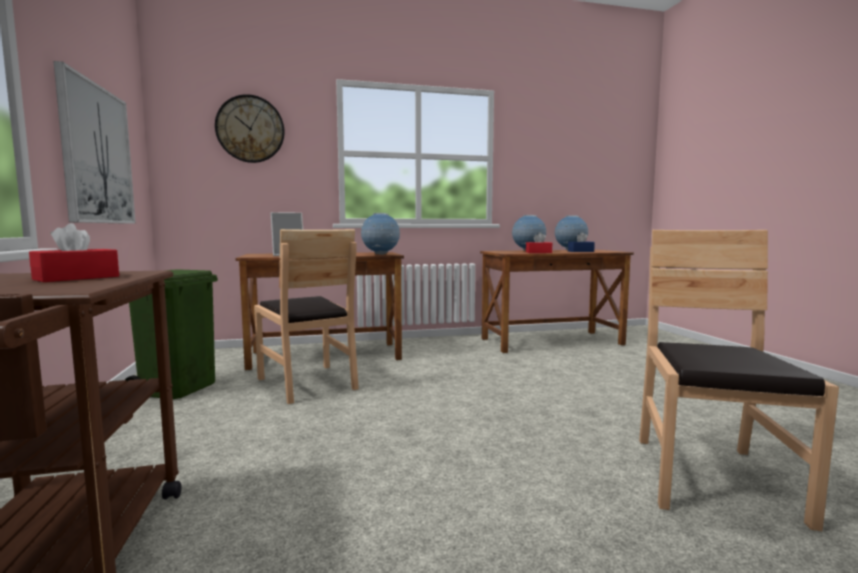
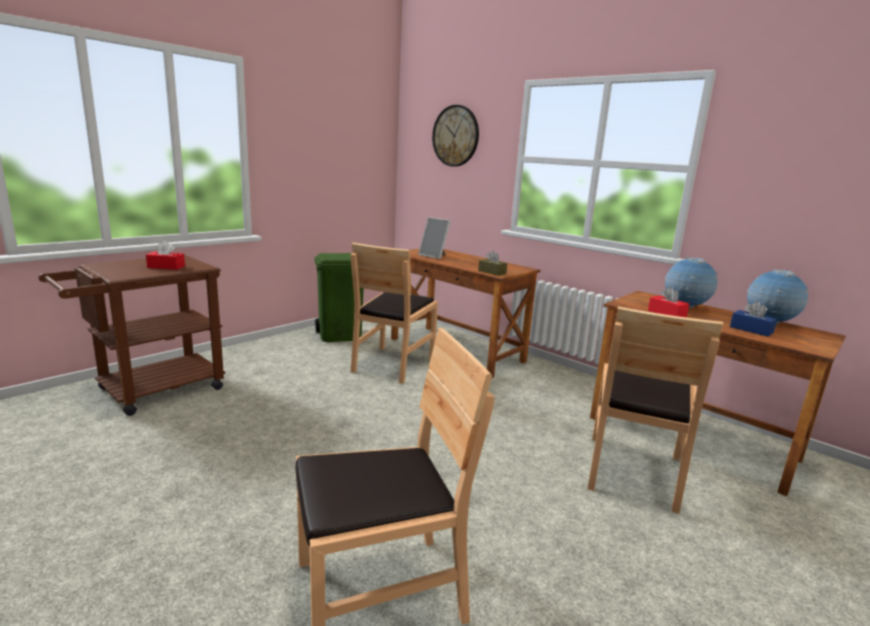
camera: 55 degrees right, 10 degrees up
picture [53,61,136,224] -> none
globe [361,213,400,255] -> brown tissue box [478,251,507,276]
none -> brown chair [588,307,723,514]

